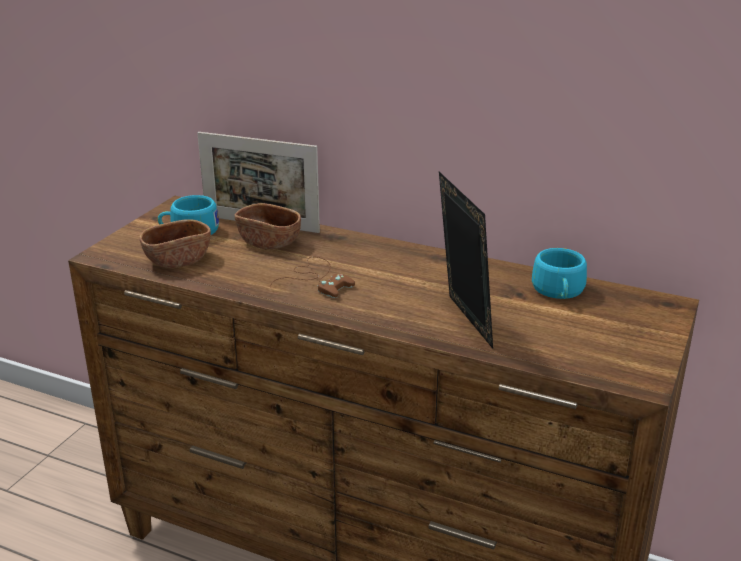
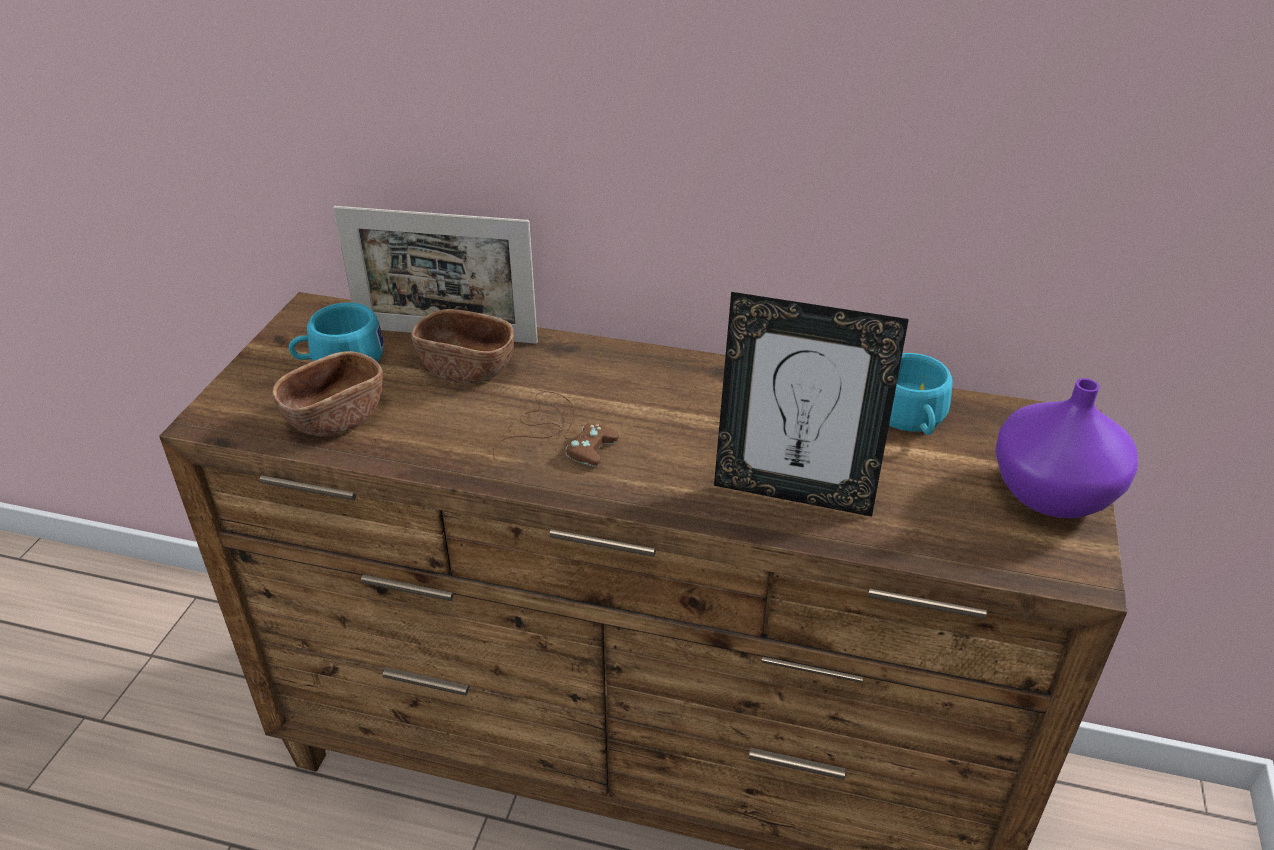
camera: 10 degrees left, 10 degrees up
picture frame [439,172,493,349] -> picture frame turned 135 degrees clockwise [714,292,909,517]
none -> purple vase [995,378,1138,518]

